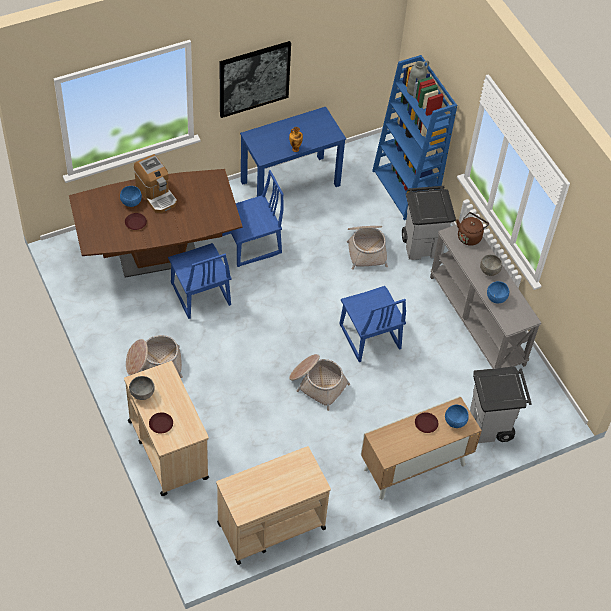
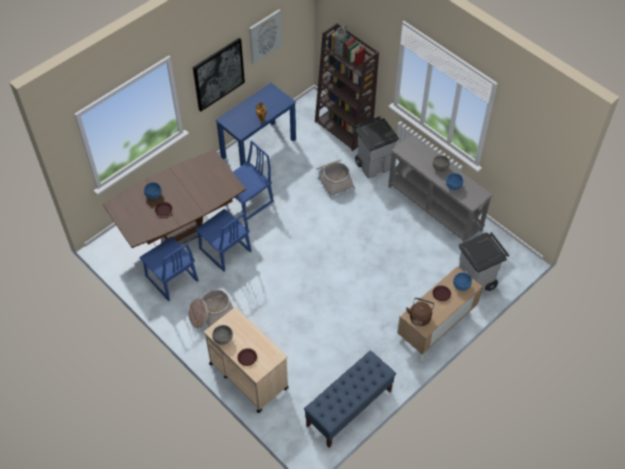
camera: 15 degrees left, 0 degrees up
coffee machine [134,154,177,213] -> none
beige cart [216,446,331,565] -> blue bench [304,351,396,448]
basket [289,354,350,411] -> none
blue chair [339,286,406,362] -> blue chair moved to [139,237,199,301]
blue bookcase [372,55,457,220] -> brown bookcase [315,23,379,151]
brown kettle [456,212,489,246] -> brown kettle moved to [406,298,435,326]
none -> picture [249,9,282,65]

